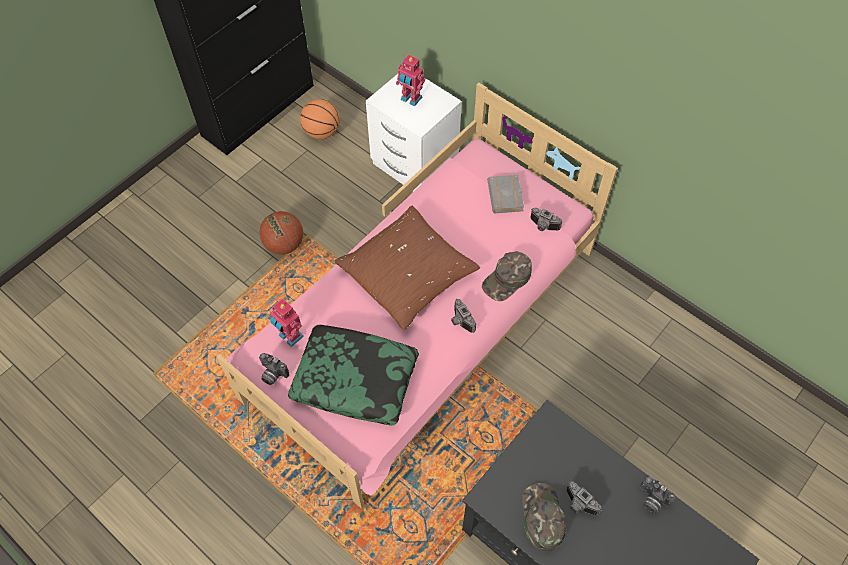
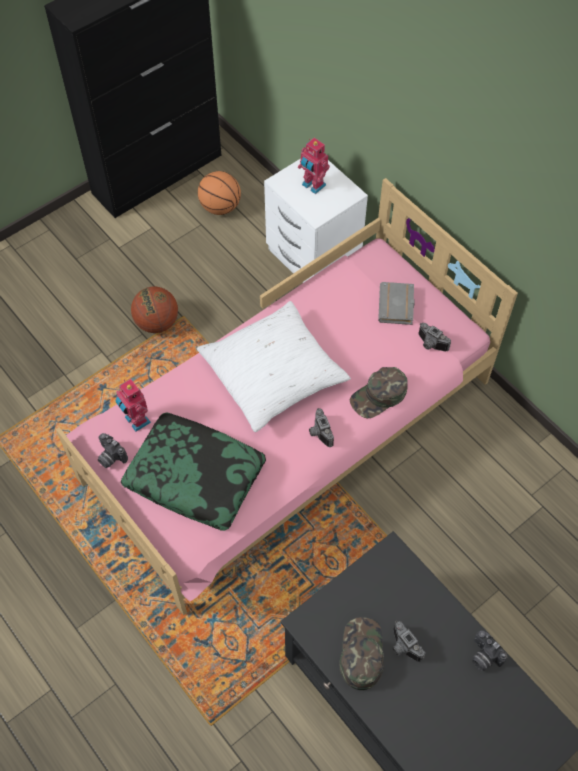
camera: 10 degrees right, 0 degrees up
brown pillow [335,206,481,330] -> white pillow [197,301,351,432]

